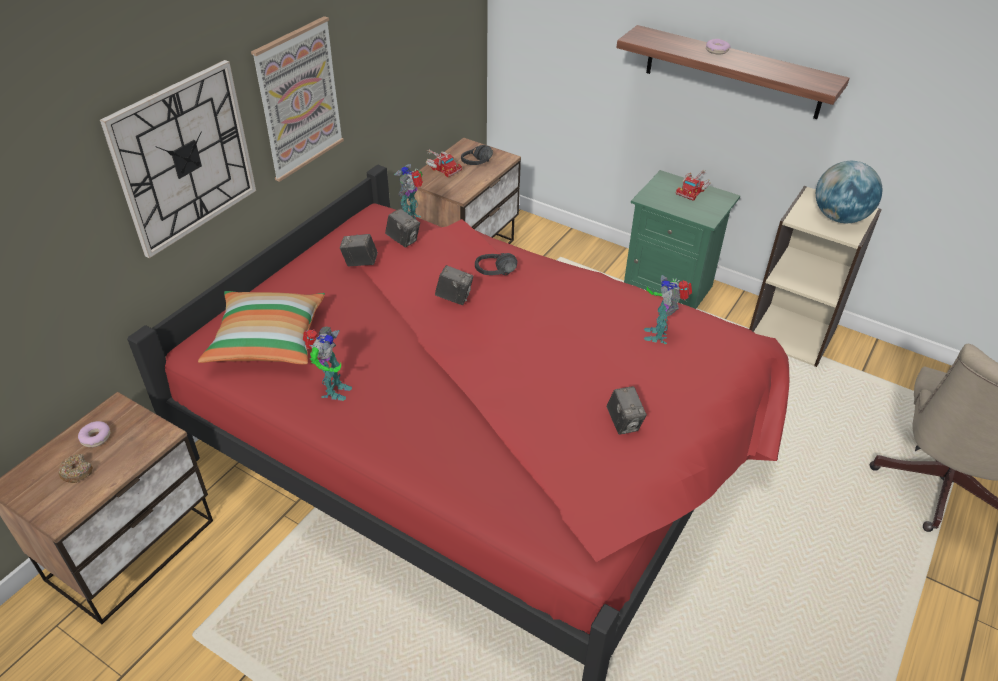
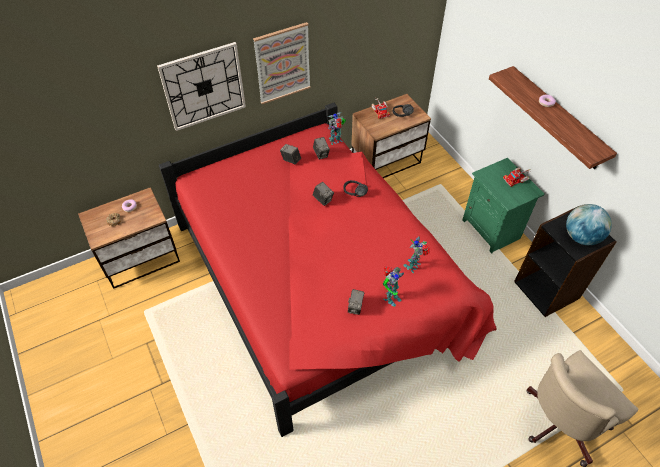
camera: 30 degrees right, 10 degrees up
pillow [198,291,325,364] -> none
toy robot [303,326,352,401] -> toy robot moved to [383,266,404,307]
beige bookcase [749,186,882,367] -> black bookcase [514,207,617,317]

